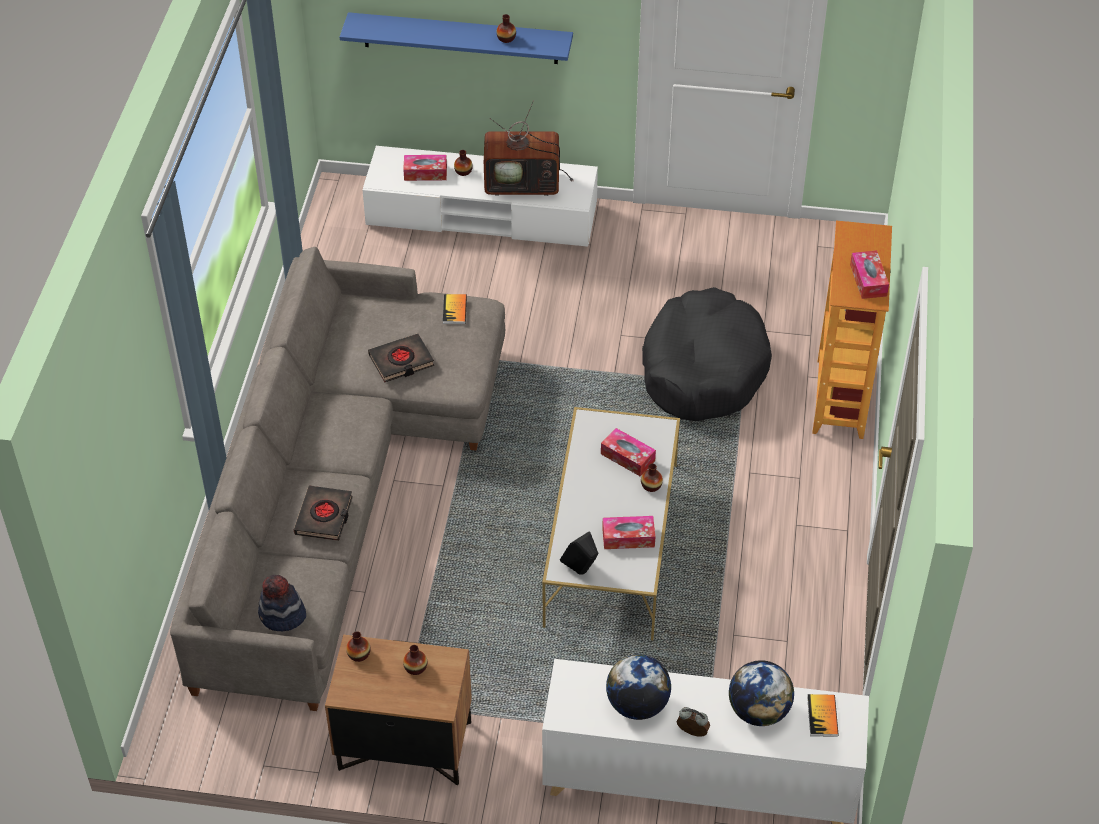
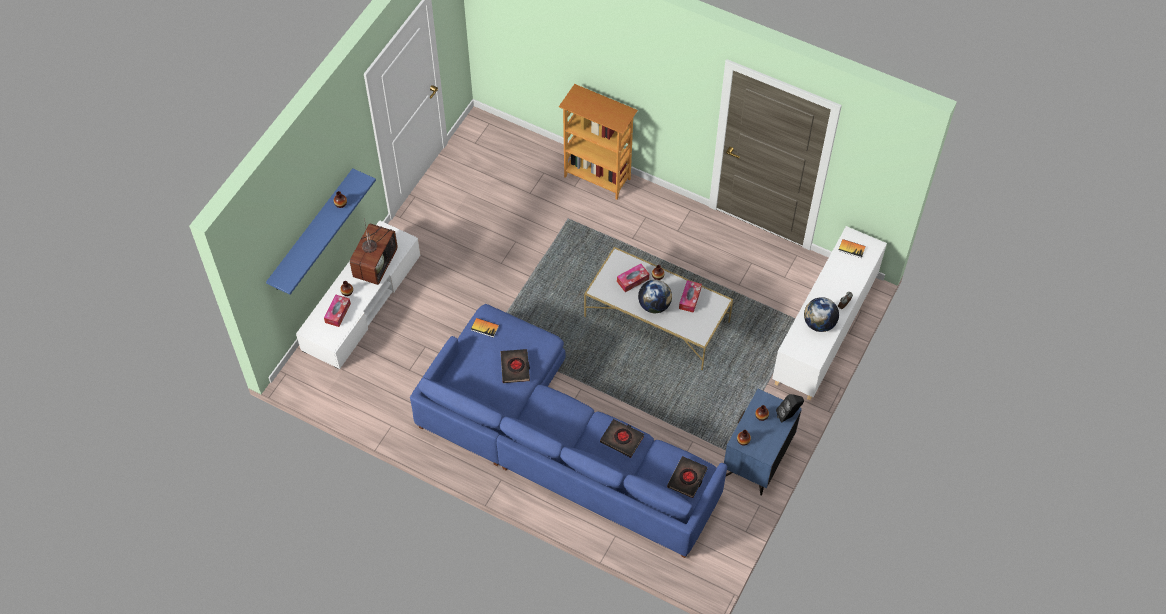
camera: 70 degrees left, 10 degrees up
grey sofa [170,247,505,711] -> blue sofa [410,304,727,558]
hat [258,575,306,631] -> black book [667,456,707,498]
brown nightstand [325,635,472,786] -> blue nightstand [724,389,802,495]
black speaker [560,532,598,575] -> black speaker moved to [776,394,804,423]
black dog bed [642,287,772,421] -> none
globe [729,660,794,726] -> globe moved to [638,280,672,313]
tissue box [850,250,889,299] -> none

